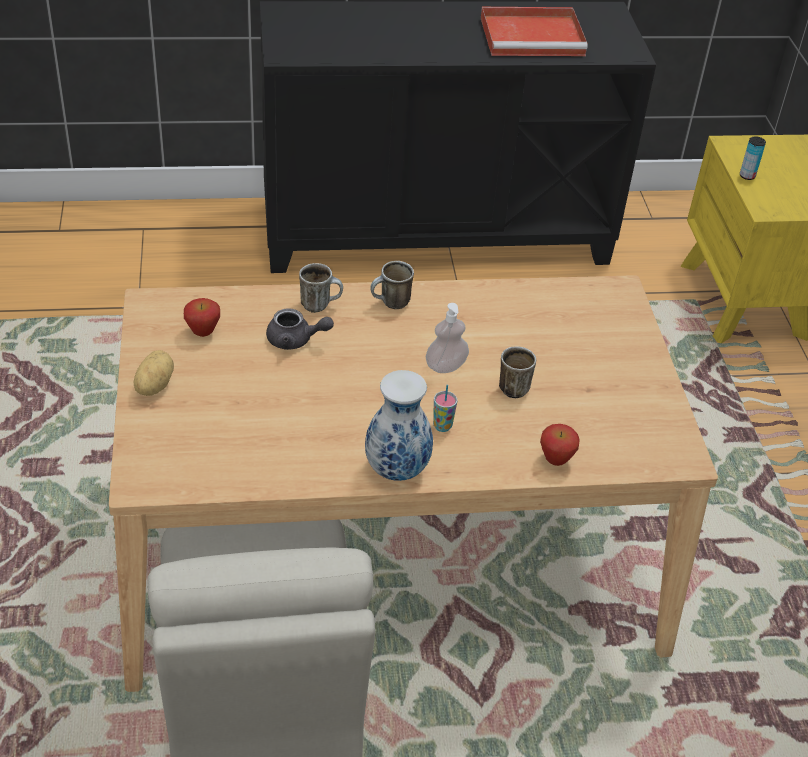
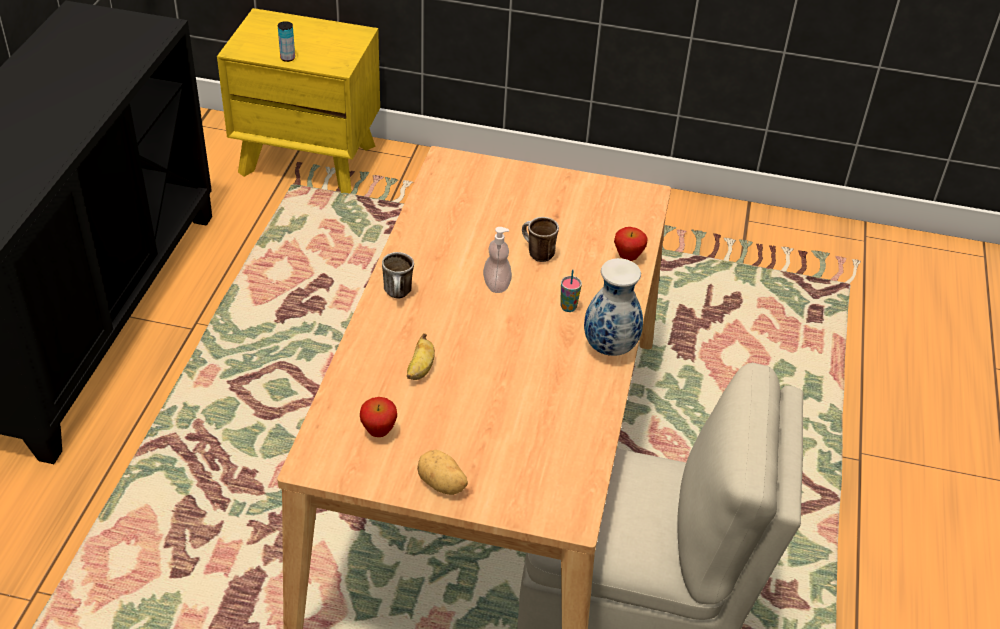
camera: 70 degrees left, 0 degrees up
grey teapot [266,308,334,350] -> banana [407,333,435,380]
mug [299,263,343,313] -> none
red tray [481,7,588,56] -> none

